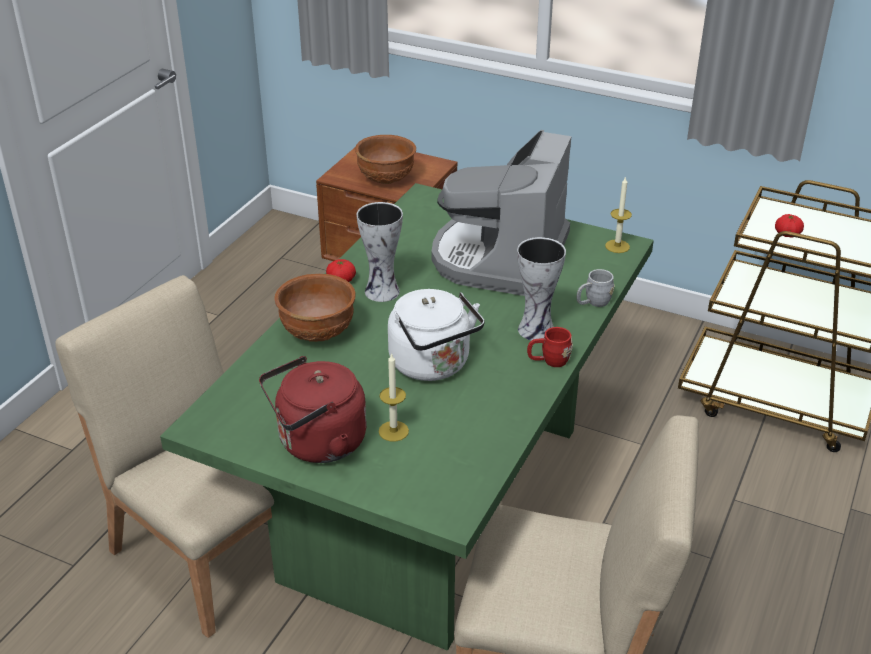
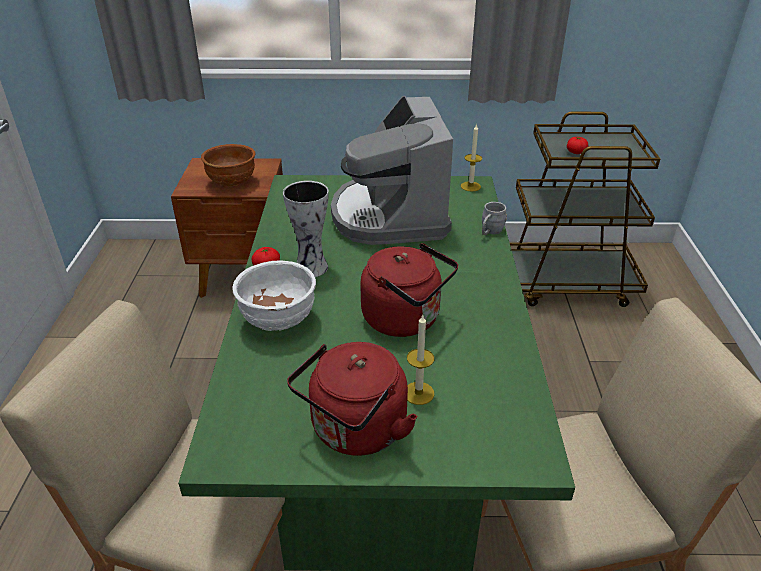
camera: 25 degrees left, 0 degrees up
brown bowl [275,274,355,342] -> white bowl [232,260,316,331]
white kettle [388,289,484,381] -> red kettle [360,243,458,337]
vase [517,237,566,341] -> none
red mug [527,327,573,367] -> none

